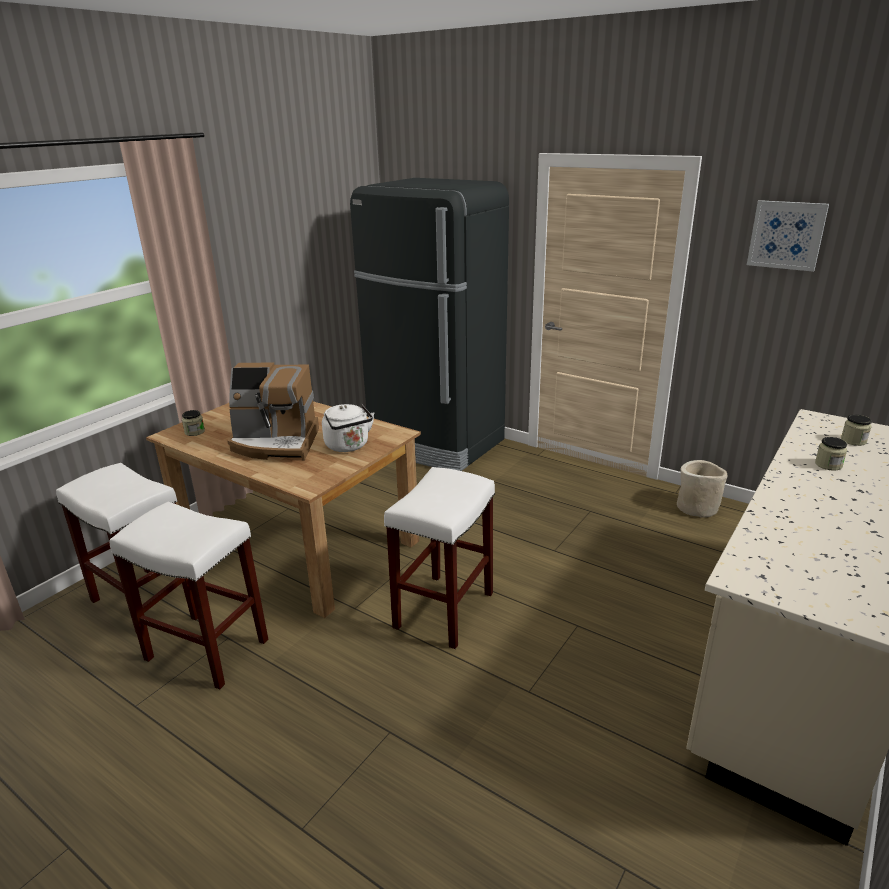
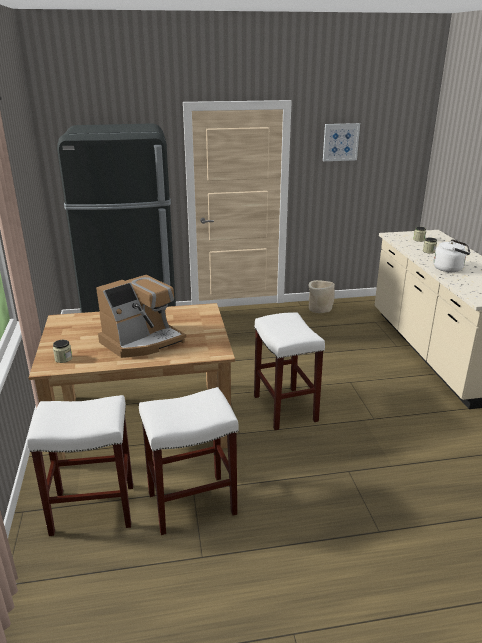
camera: 45 degrees left, 0 degrees up
white kettle [322,404,374,452] -> white kettle moved to [433,239,470,272]

